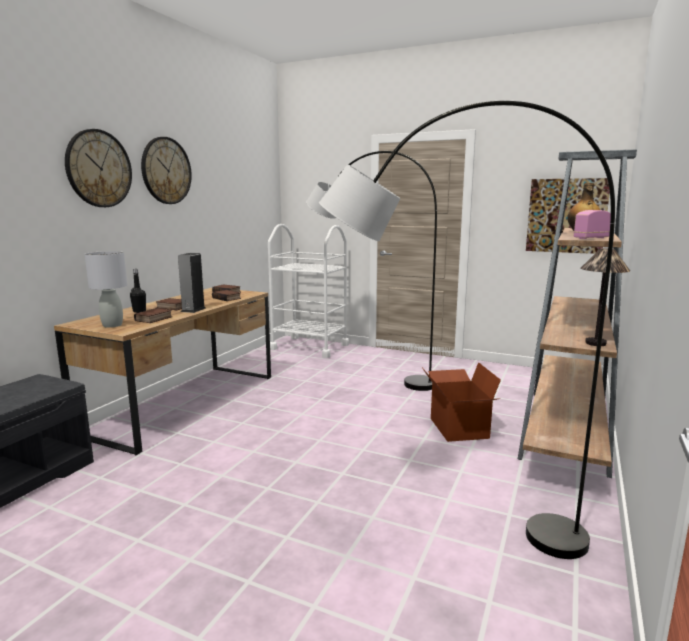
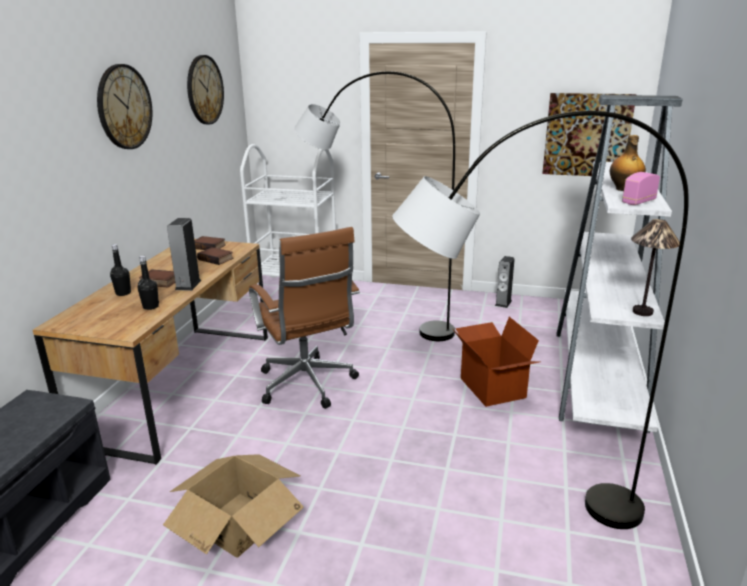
camera: 10 degrees left, 10 degrees up
wall clock [65,129,132,207] -> wall clock moved to [187,55,224,125]
grey table lamp [85,251,127,328] -> none
book [134,308,172,323] -> black bottle [138,256,159,310]
brown bookcase [518,149,637,478] -> white bookcase [556,95,683,433]
none -> cardboard box [163,454,304,558]
none -> brown office chair [249,227,360,409]
none -> speaker [495,256,515,308]

